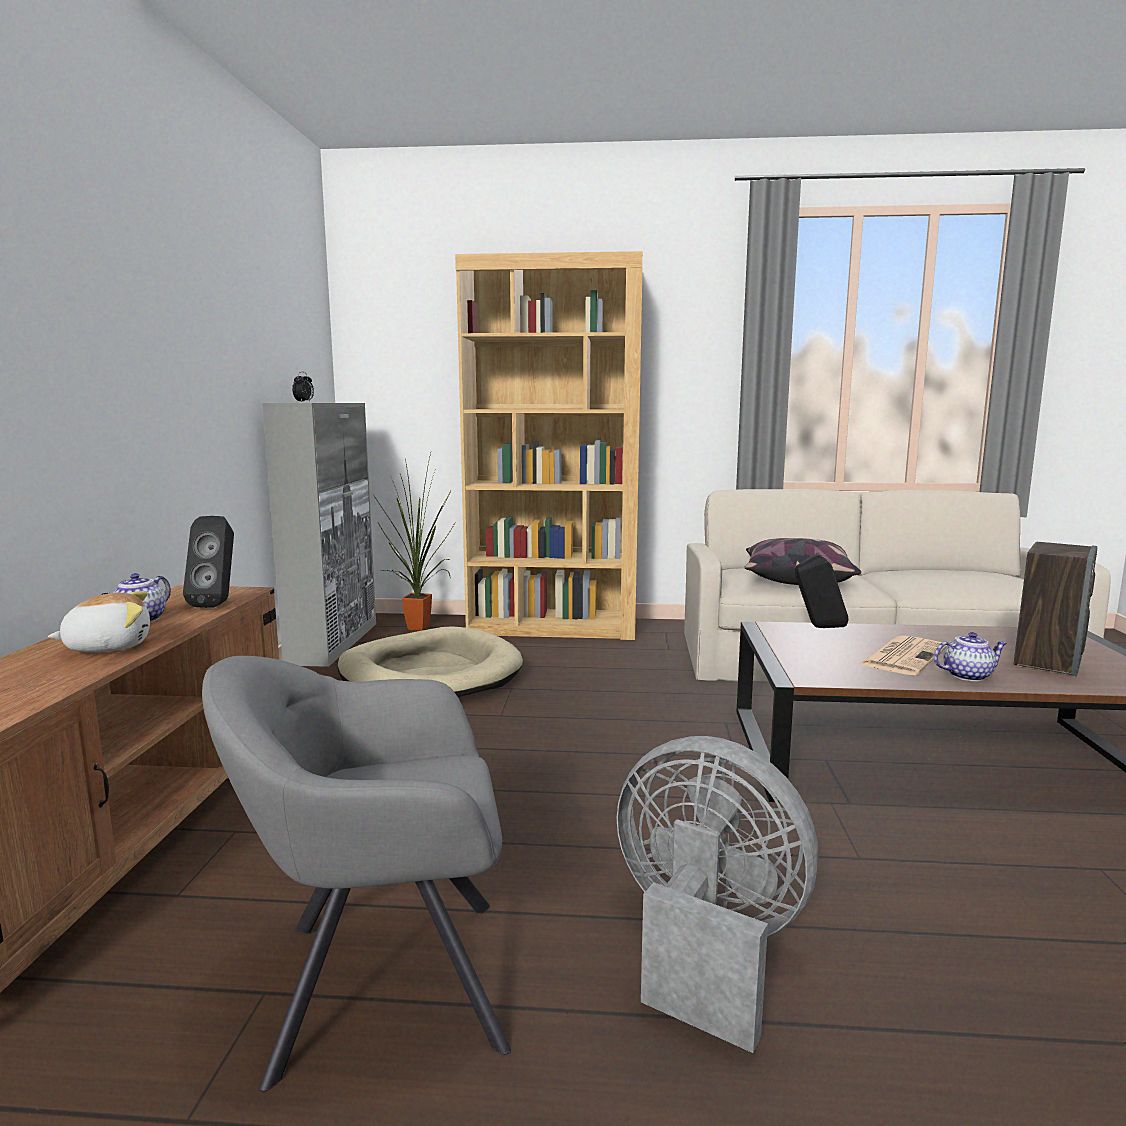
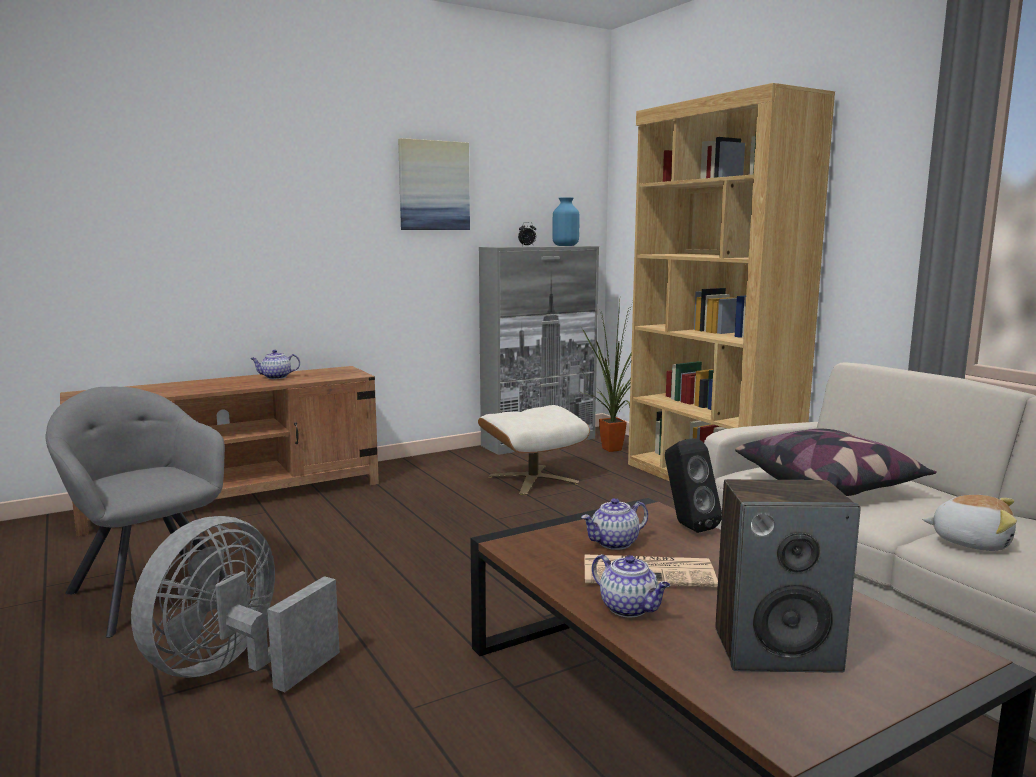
camera: 55 degrees right, 0 degrees up
plush toy [48,591,150,652] -> plush toy moved to [922,495,1017,551]
black speaker [183,516,234,608] -> none
beige dog bed [337,626,523,697] -> beige ottoman [478,405,590,495]
grey fan [617,736,818,1053] -> grey fan turned 150 degrees counterclockwise [131,516,340,692]
none -> picture [398,138,470,230]
none -> blue vase [552,197,579,246]
none -> teapot [581,498,648,550]

